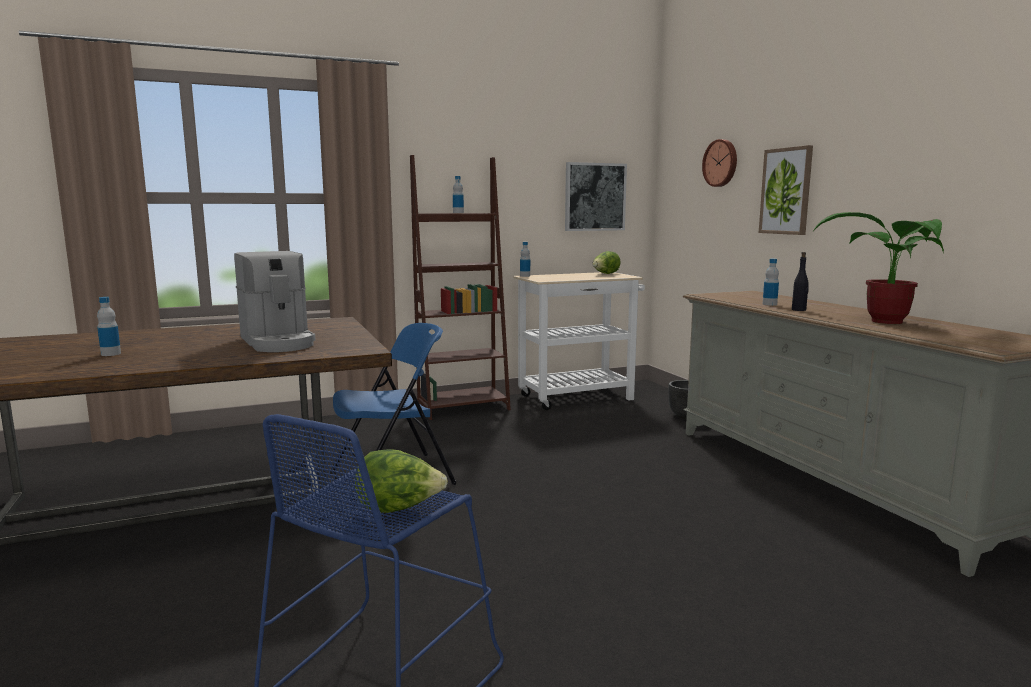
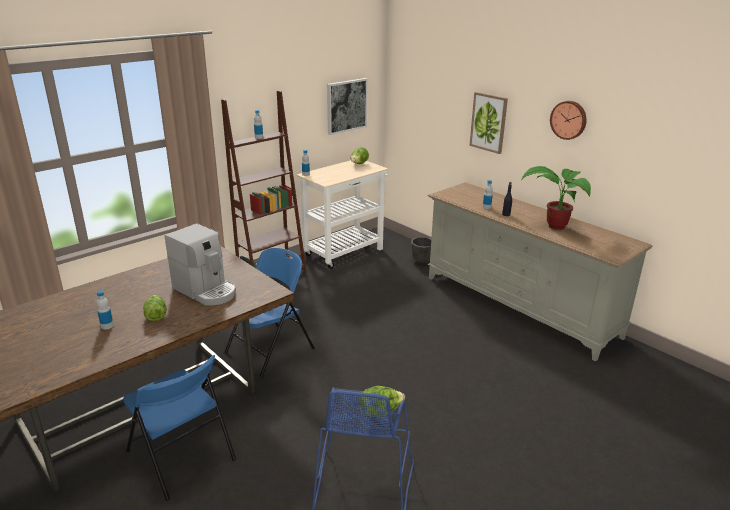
camera: 20 degrees left, 15 degrees up
wall clock [702,139,737,187] -> wall clock moved to [550,101,587,140]
none -> blue chair [123,355,236,501]
none -> lettuce [143,295,167,321]

